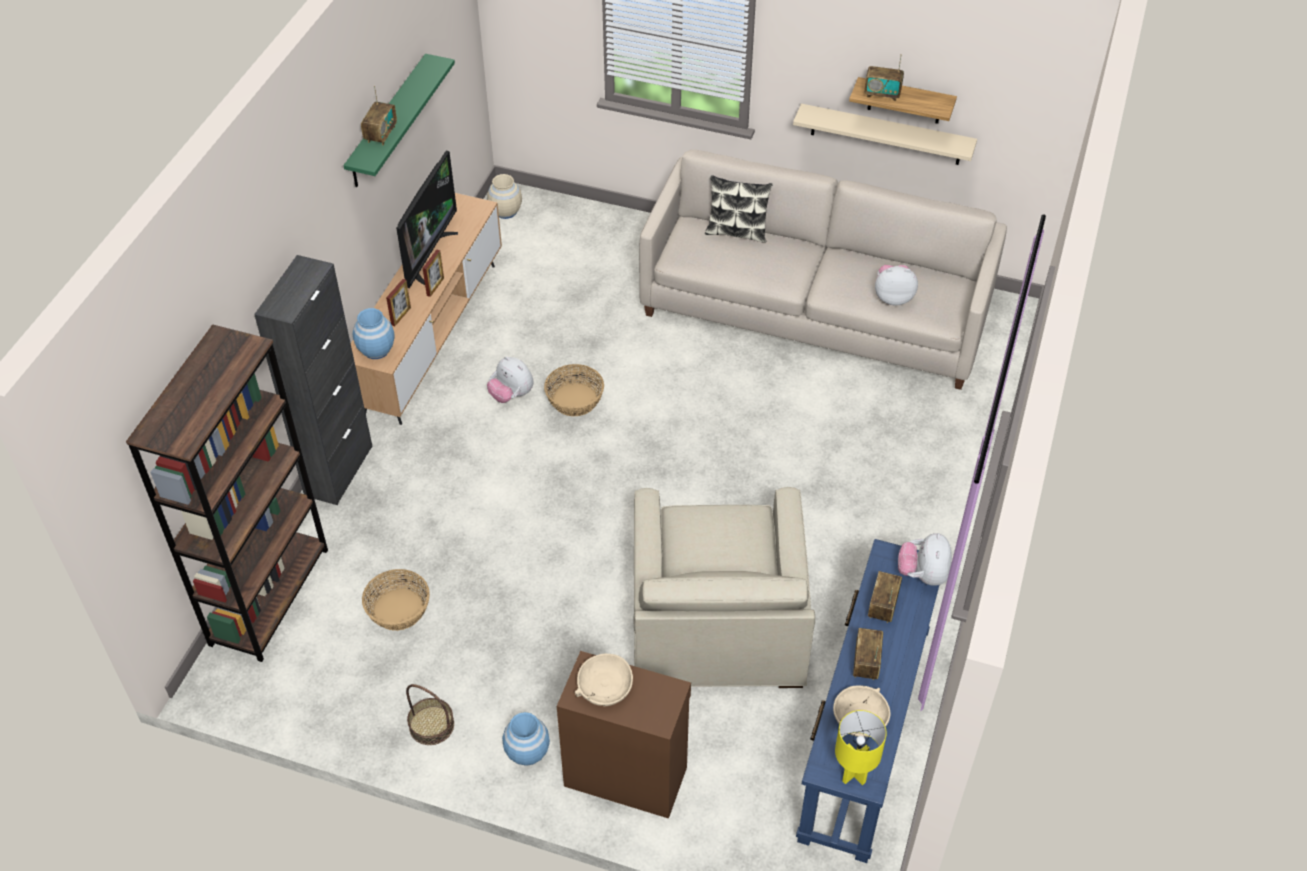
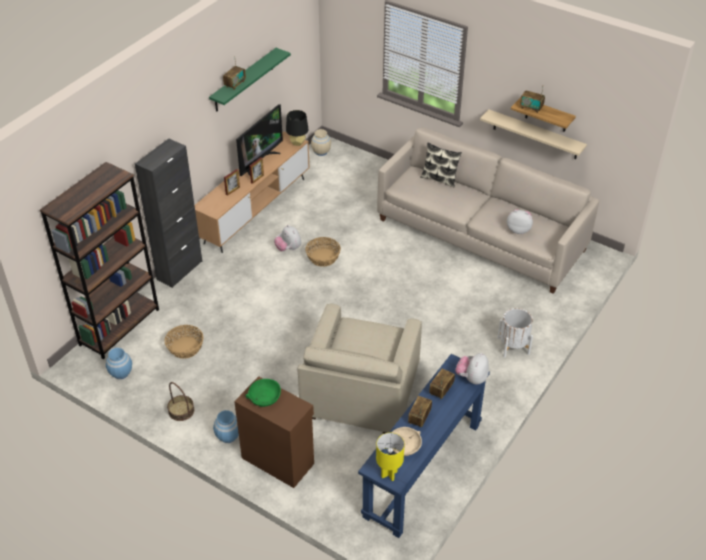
camera: 15 degrees right, 5 degrees down
blue vase [353,308,395,359] -> blue vase moved to [106,348,132,379]
beige bowl [575,654,633,706] -> green bowl [245,379,281,407]
none -> black table lamp [286,110,308,146]
none -> white planter [497,308,533,357]

